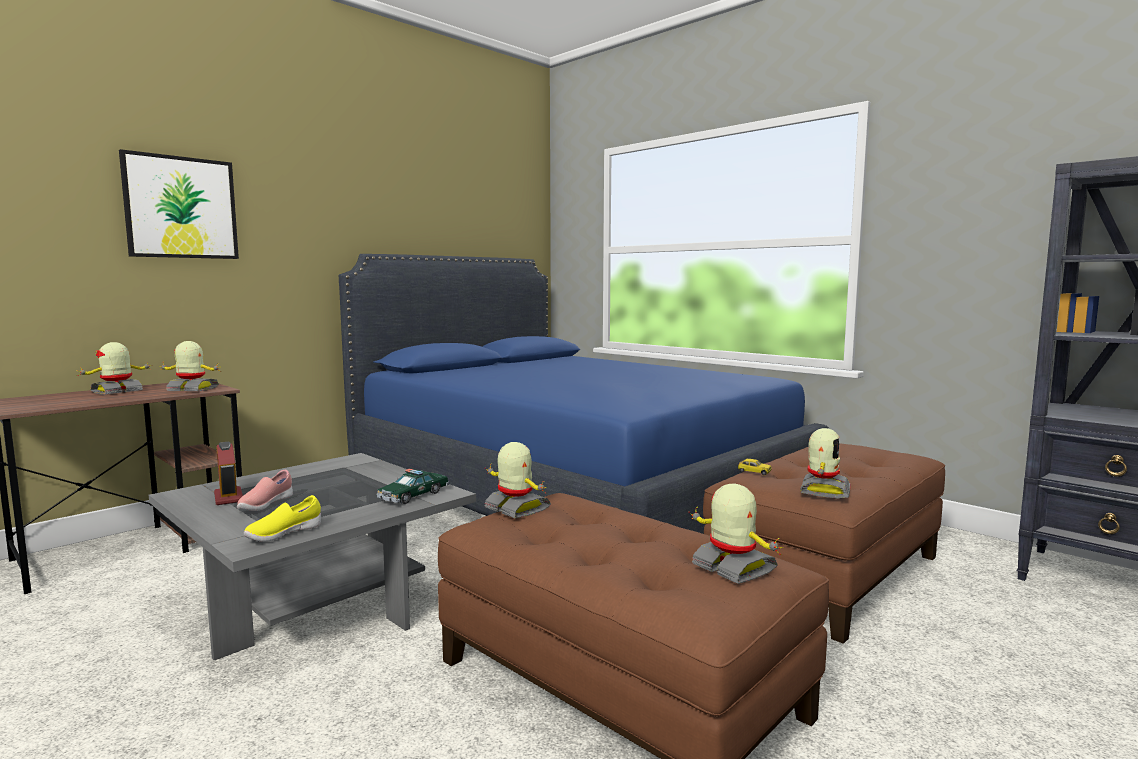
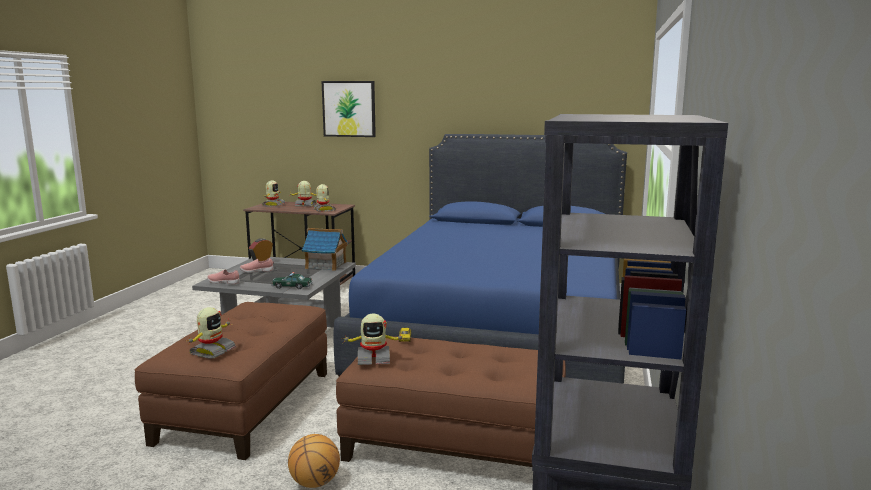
camera: 60 degrees right, 5 degrees up
yellow shoe [244,495,321,542] -> pink shoe [207,269,240,284]
toy robot [485,442,551,518] -> toy robot moved to [262,180,286,207]
none -> basketball [288,434,340,488]
none -> toy house [302,228,348,271]

